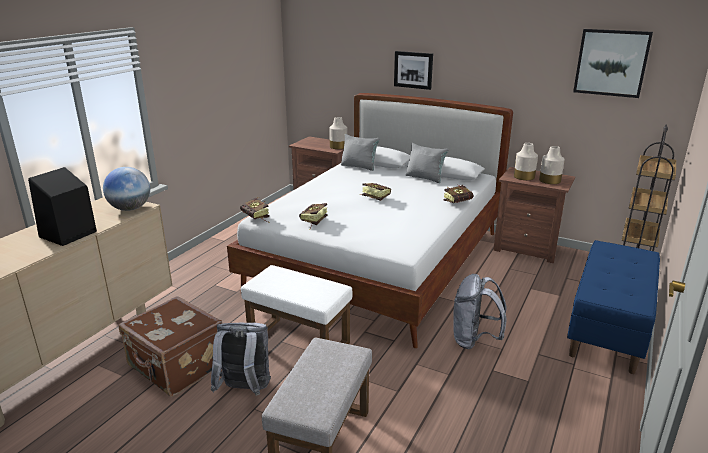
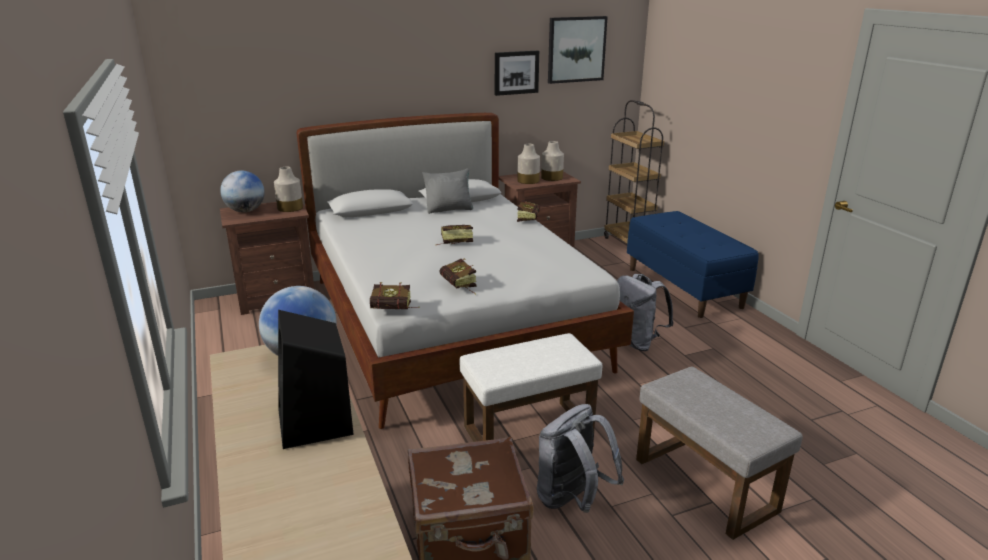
camera: 50 degrees left, 0 degrees up
grey pillow [341,134,380,171] -> none
picture [394,51,433,90] -> picture moved to [495,51,539,96]
none -> globe [220,170,265,212]

